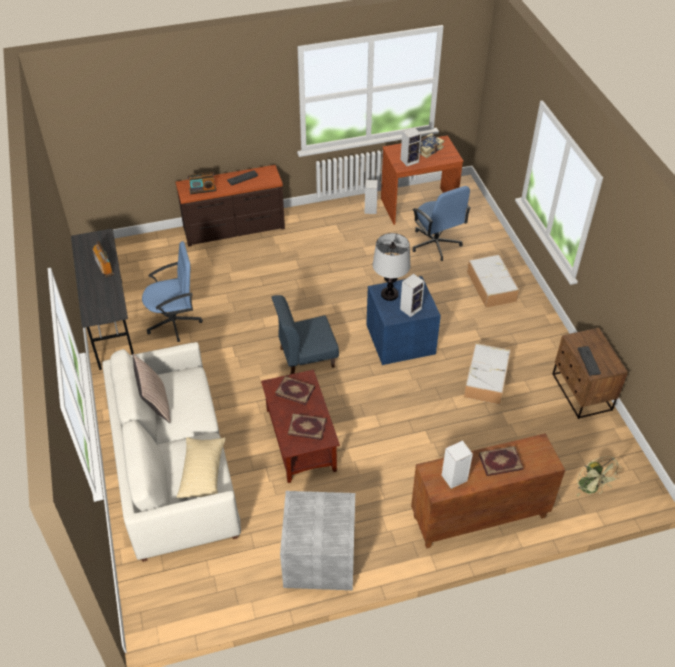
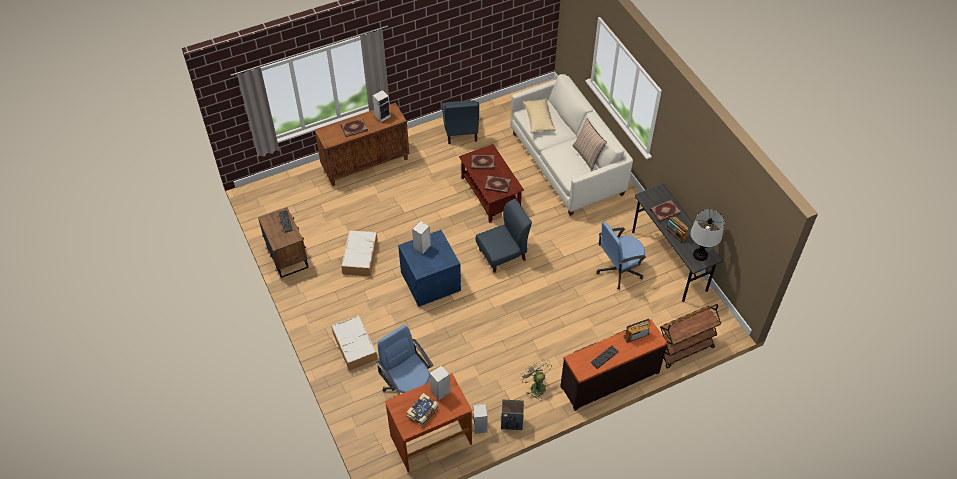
camera: 170 degrees right, 5 degrees up
grey storage box [280,491,355,590] -> blue chair [442,100,479,144]
table lamp [373,233,411,301] -> table lamp moved to [690,209,724,261]
green fan [576,456,622,496] -> green fan moved to [520,359,552,400]
none -> speaker [501,400,524,430]
none -> book [650,200,681,222]
none -> brown cart [660,304,721,369]

